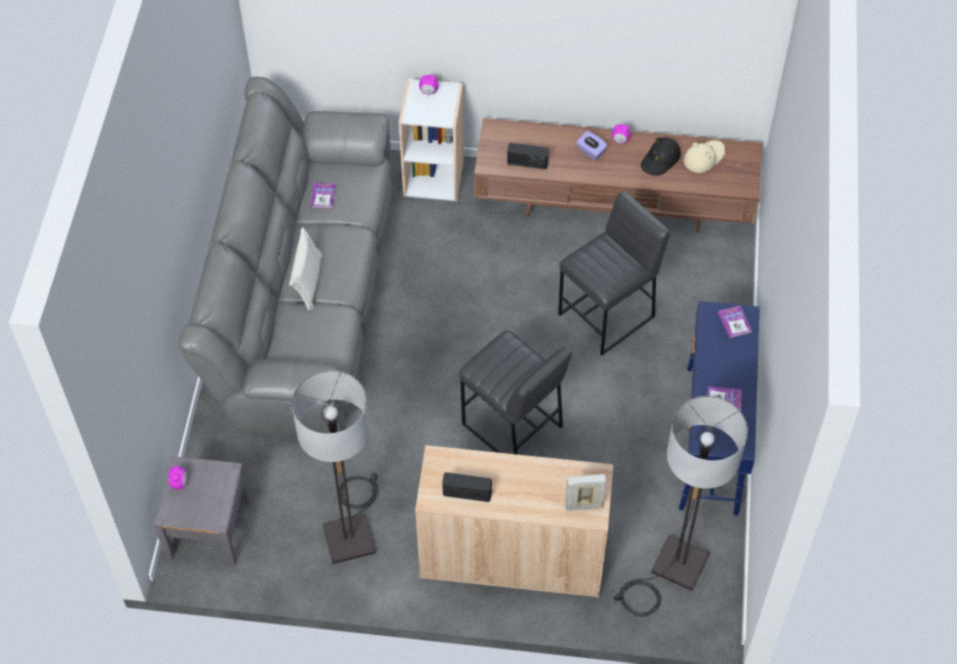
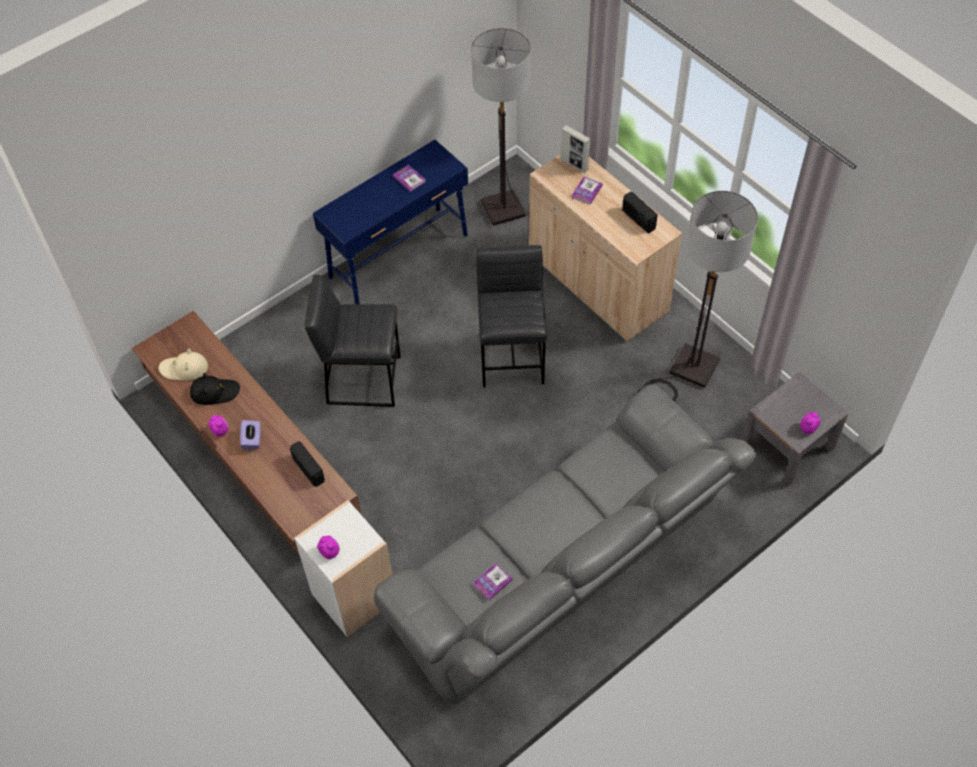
camera: 135 degrees left, 0 degrees up
white pillow [289,227,322,310] -> none
book [718,306,752,338] -> book moved to [571,176,603,204]

